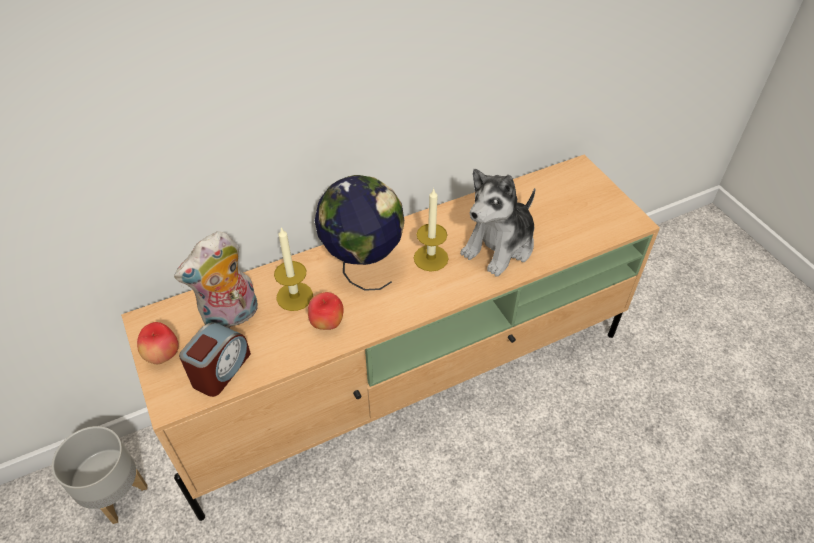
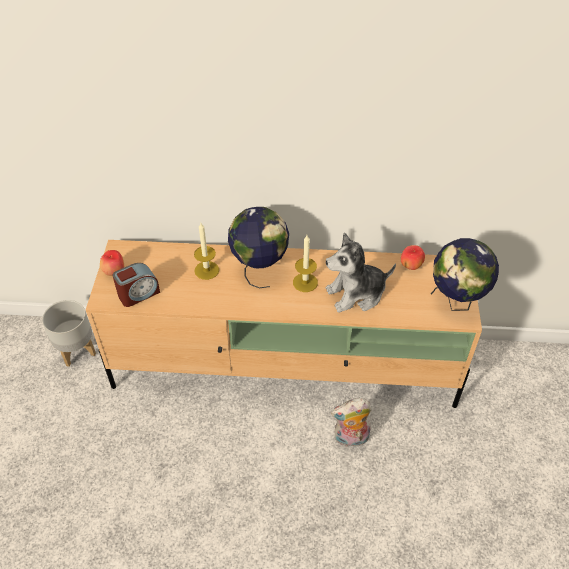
camera: 30 degrees right, 0 degrees up
plush toy [174,231,258,329] -> plush toy moved to [331,398,372,449]
apple [308,292,344,330] -> apple moved to [401,245,425,270]
none -> globe [431,238,499,311]

